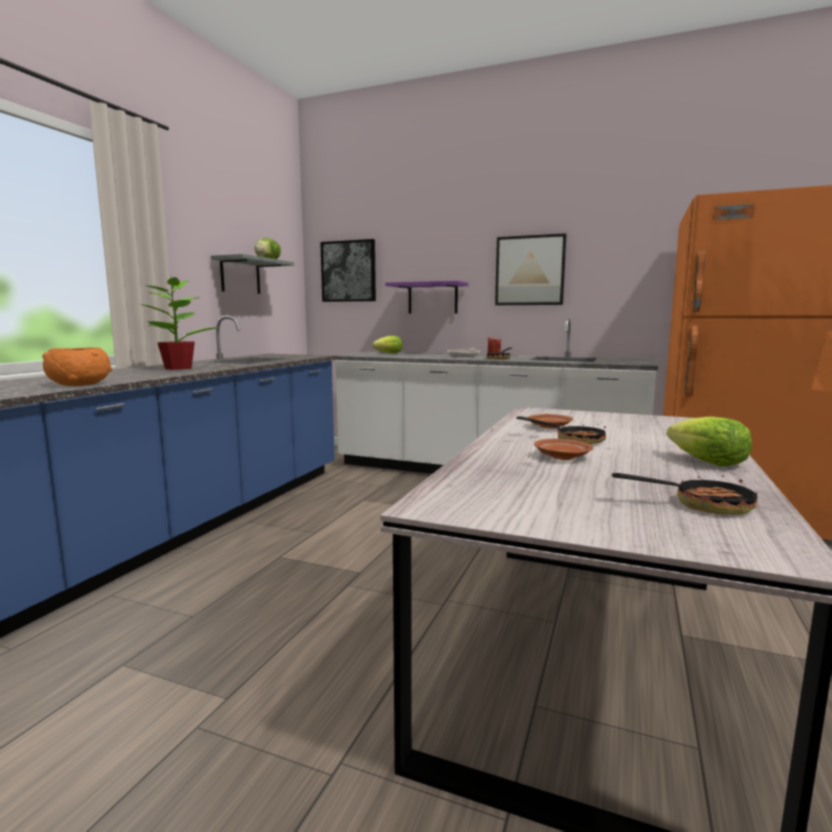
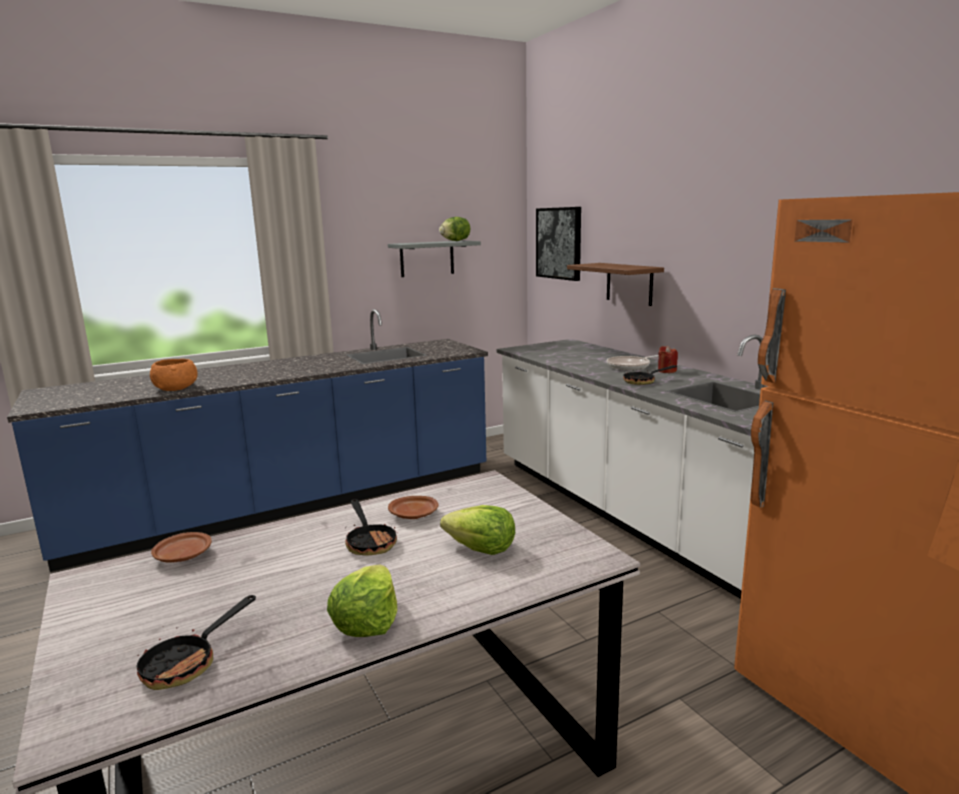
camera: 40 degrees right, 5 degrees up
potted plant [140,277,220,370] -> none
lettuce [372,336,403,354] -> lettuce moved to [440,505,515,555]
purple shelf [385,281,469,314] -> brown shelf [567,263,664,306]
picture [495,233,567,305] -> none
brown plate [534,439,593,460] -> brown plate moved to [151,532,212,562]
frying pan [612,471,758,515] -> frying pan turned 75 degrees clockwise [136,595,256,690]

